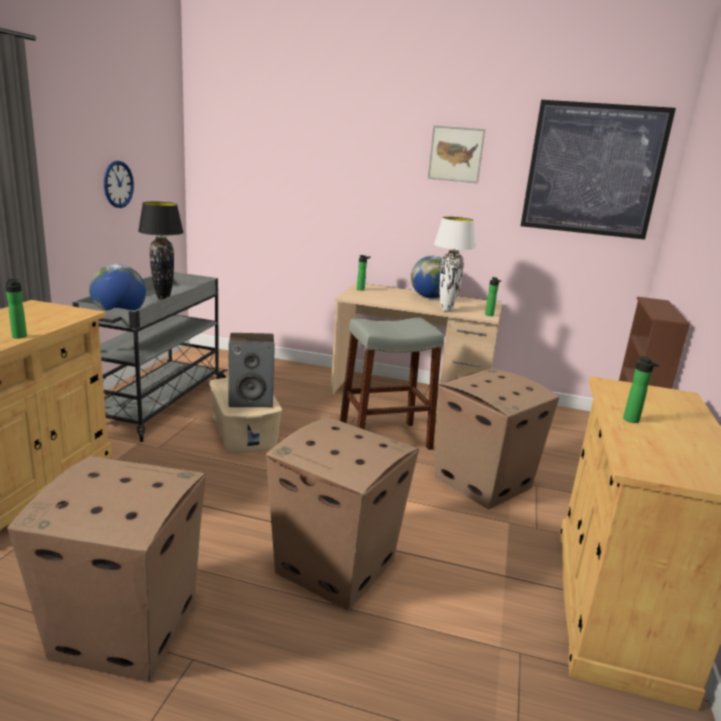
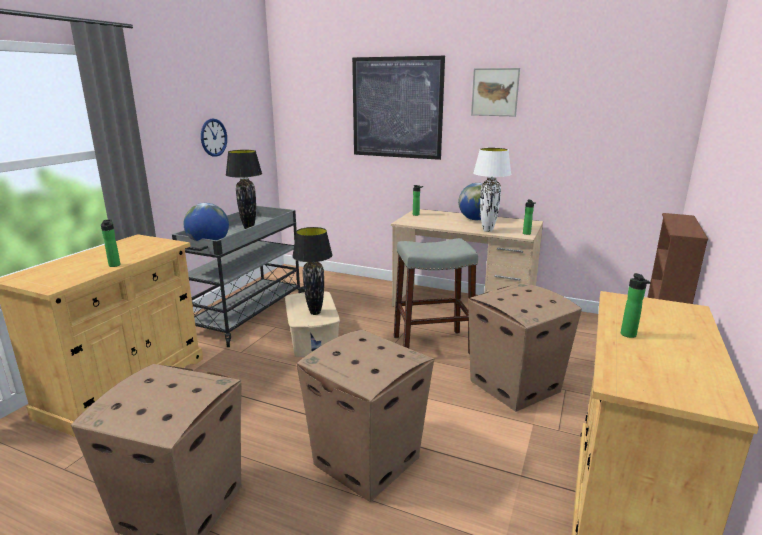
camera: 10 degrees right, 0 degrees up
speaker [229,333,275,407] -> black table lamp [292,227,333,315]
picture [521,100,676,240] -> picture moved to [352,56,445,160]

